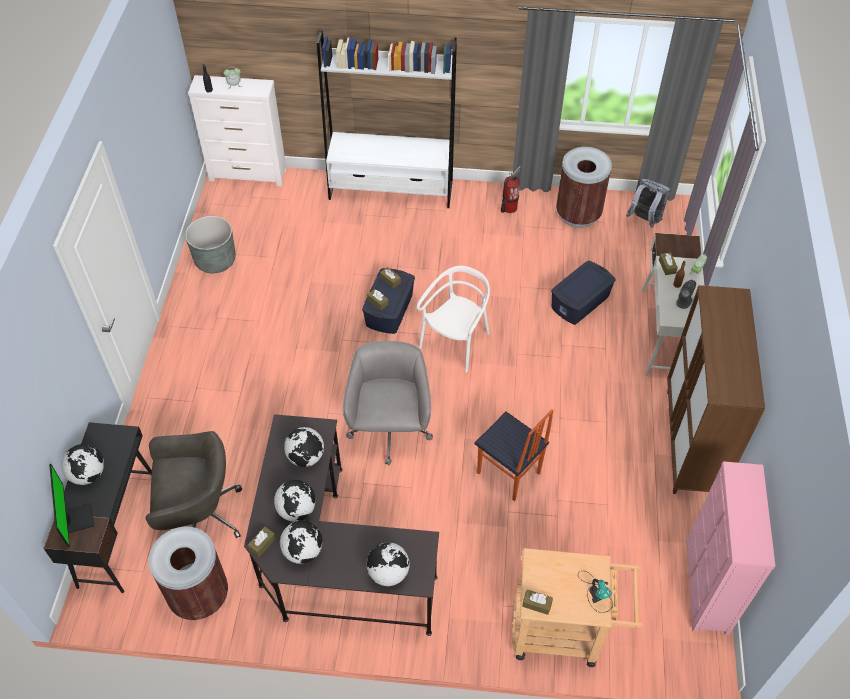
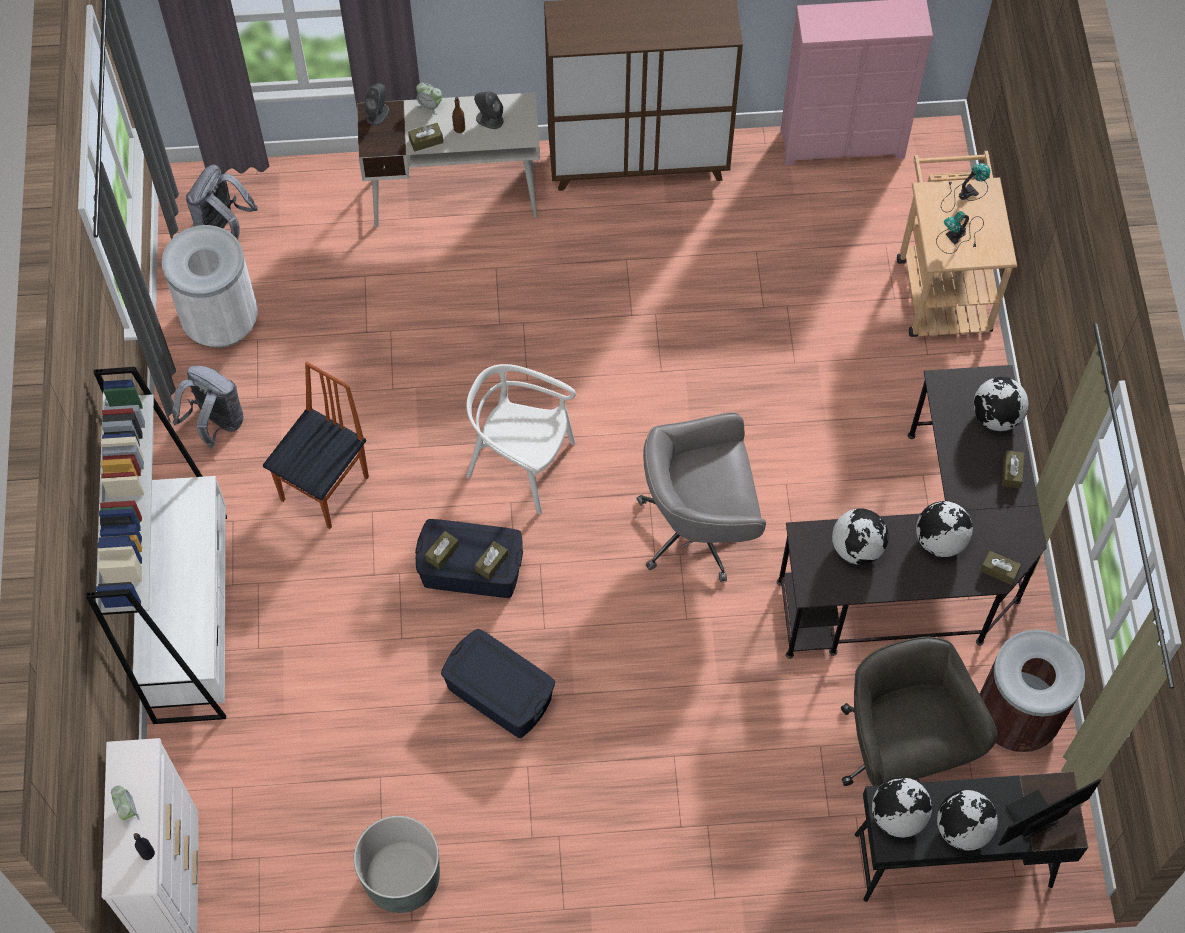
camera: 100 degrees left, 10 degrees up
globe [280,521,323,564] -> globe moved to [872,777,932,838]
chair [474,409,554,501] -> chair moved to [263,362,369,529]
fire extinguisher [501,166,521,213] -> grey backpack [172,366,244,448]
brown tissue box [522,589,553,615] -> brown tissue box moved to [1002,450,1024,489]
blue storage box [551,261,616,325] -> blue storage box moved to [441,629,555,738]
brown trash can [556,147,612,228] -> white trash can [162,225,258,348]
none -> grey speaker [364,83,389,126]
none -> table lamp [936,211,984,254]

